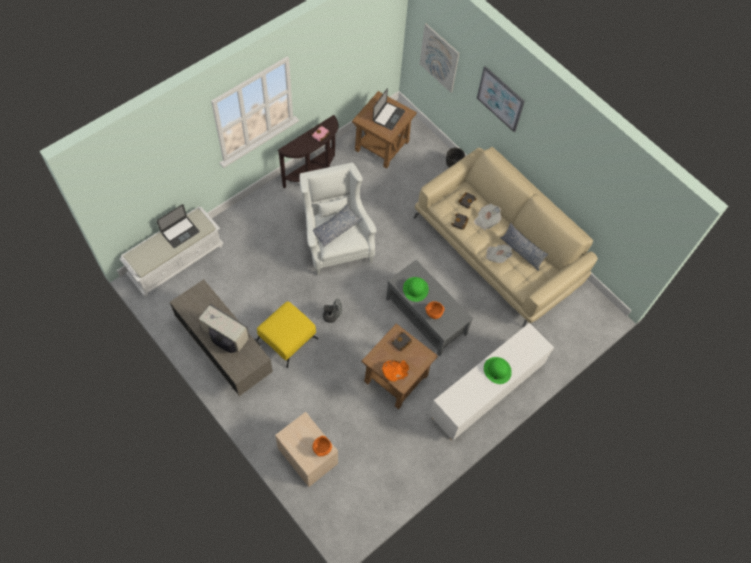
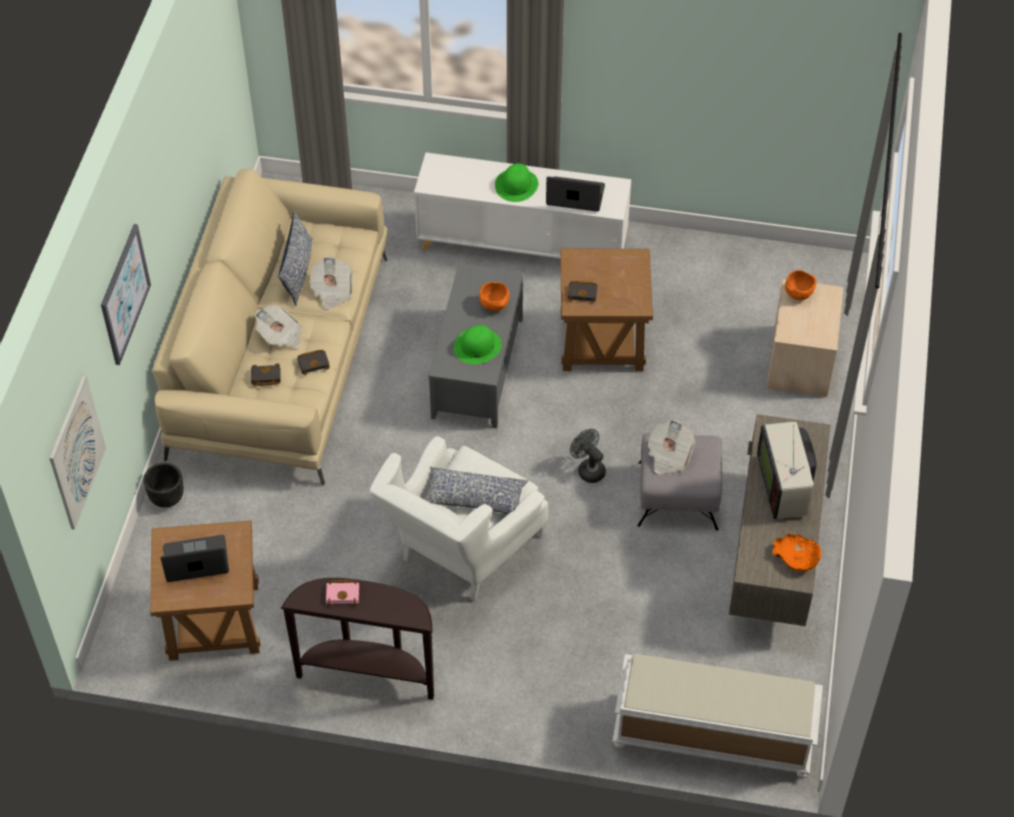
camera: 125 degrees left, 10 degrees down
laptop [157,204,200,248] -> laptop moved to [546,176,605,212]
yellow ottoman [257,301,318,368] -> grey ottoman [637,433,722,531]
orange bowl [382,360,409,382] -> orange bowl moved to [772,534,822,572]
none -> newspaper [647,419,695,474]

